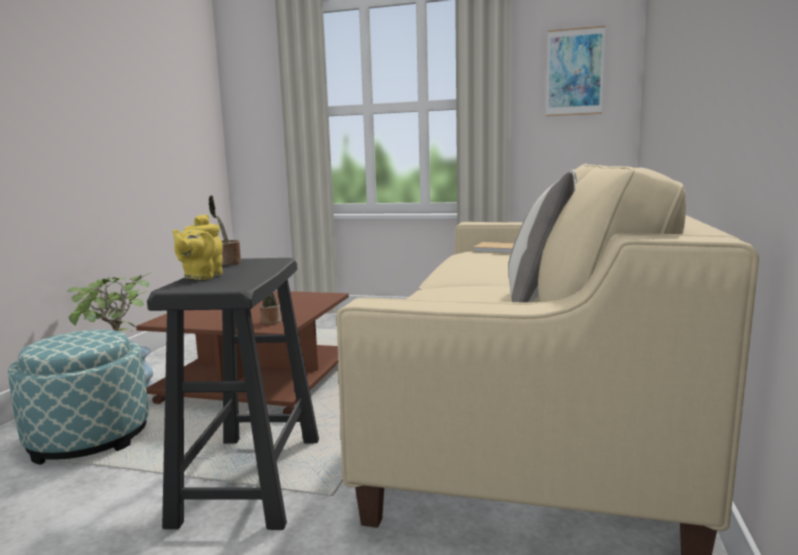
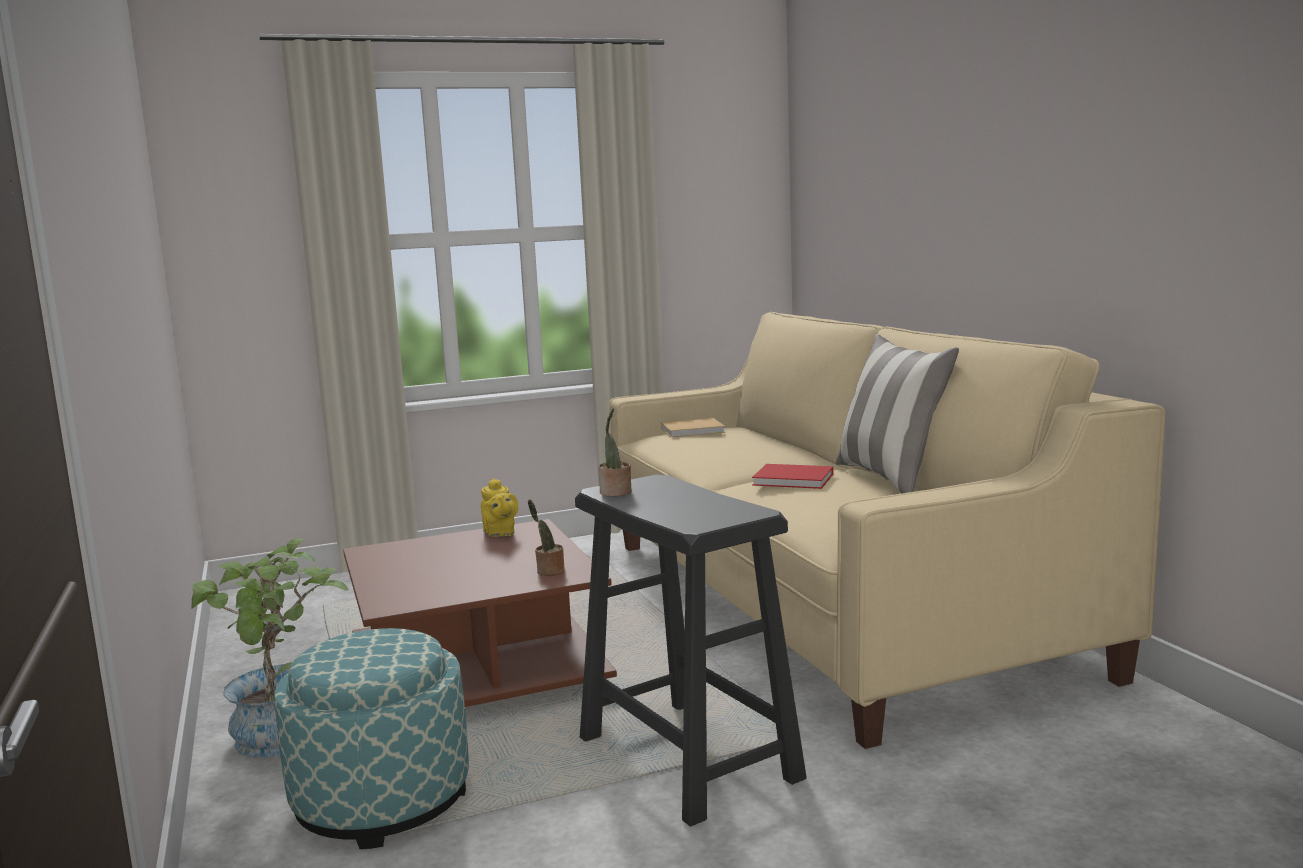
camera: 35 degrees left, 0 degrees up
yellow teapot [172,214,223,280] -> yellow teapot moved to [481,478,519,537]
picture [546,25,606,116] -> none
none -> red book [752,464,833,489]

